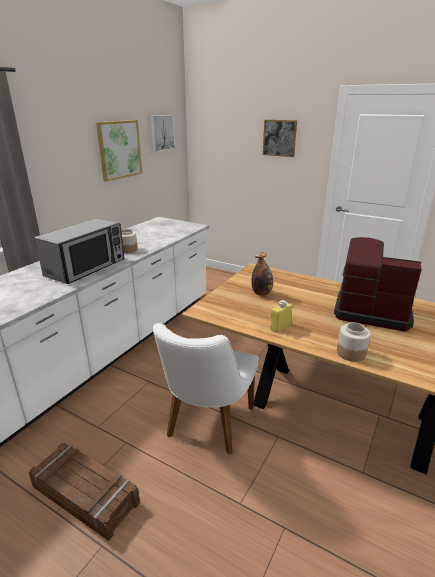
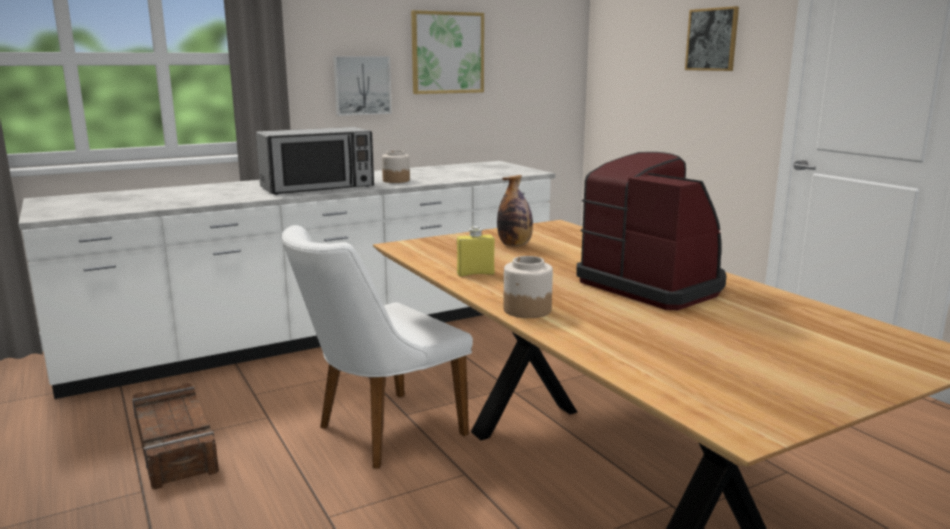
camera: 30 degrees right, 10 degrees down
picture [150,115,175,152] -> picture moved to [333,56,392,116]

